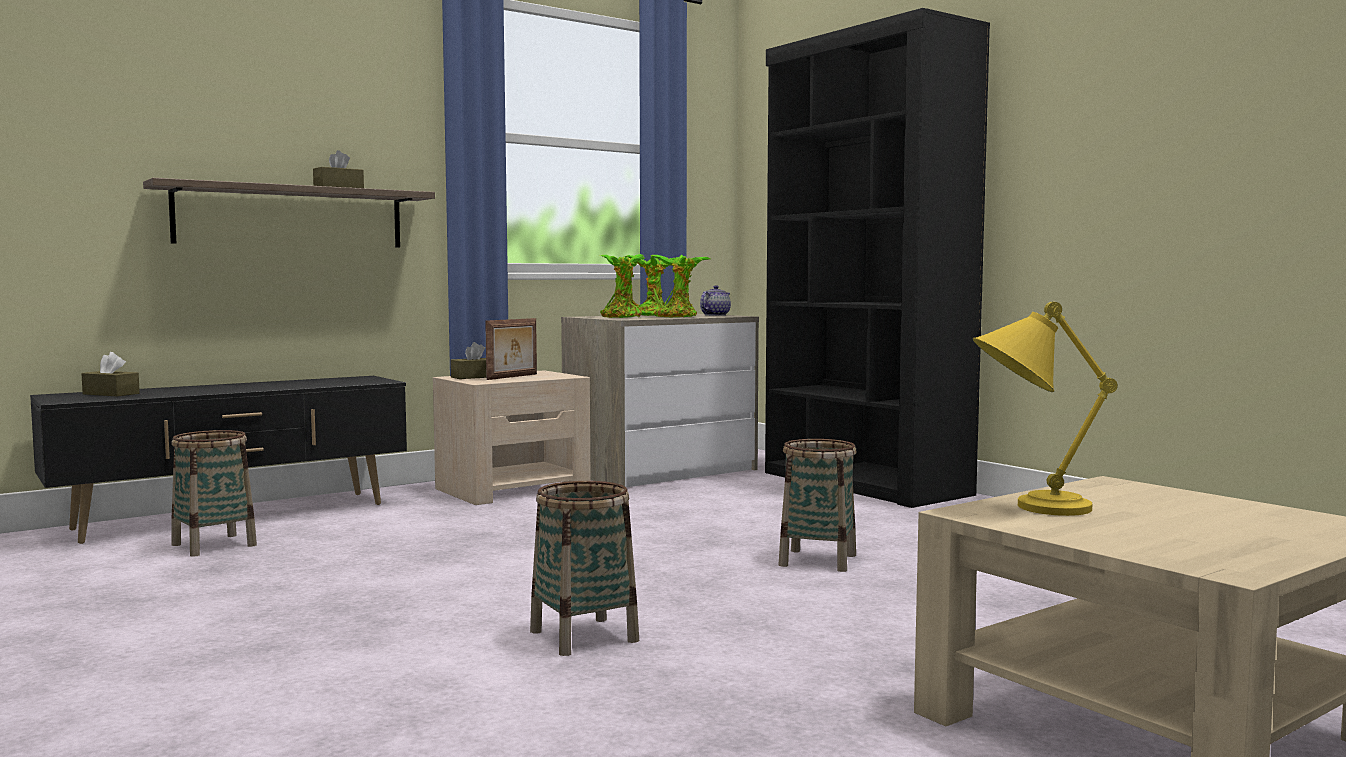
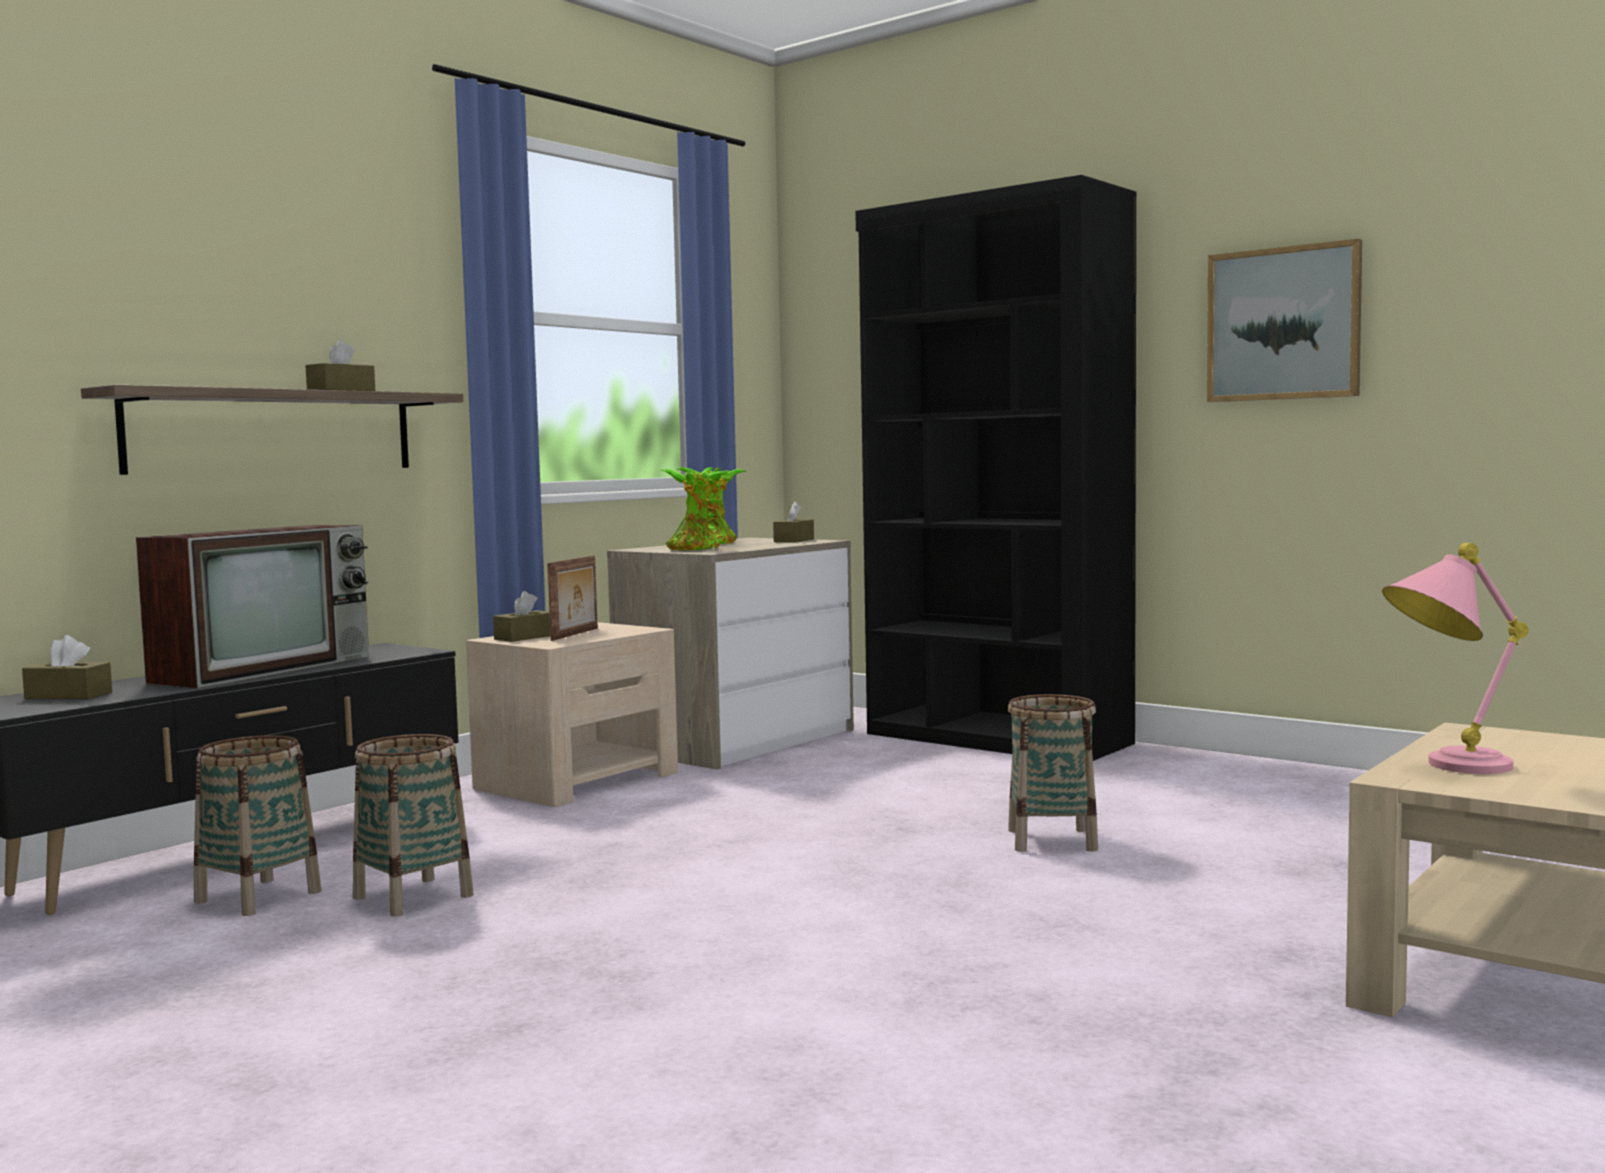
camera: 15 degrees left, 0 degrees up
basket [530,481,639,656] -> basket moved to [353,734,474,917]
potted plant [650,255,710,318] -> none
teapot [700,285,731,316] -> brown tissue box [773,501,814,542]
yellow table lamp [973,302,1118,516] -> pink table lamp [1382,543,1529,774]
none -> television [136,525,369,688]
none -> picture [1207,238,1362,402]

